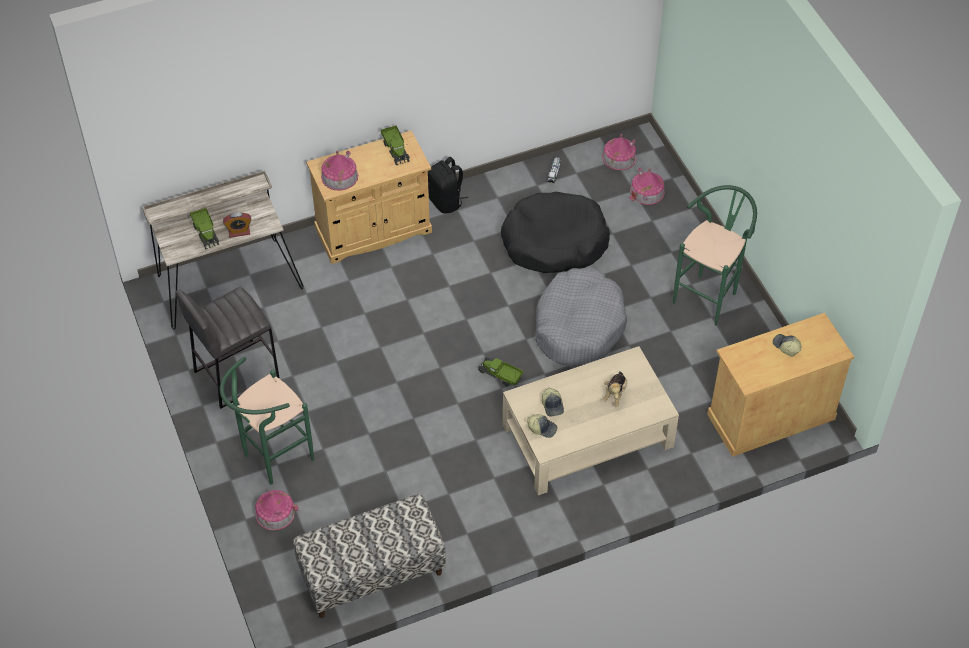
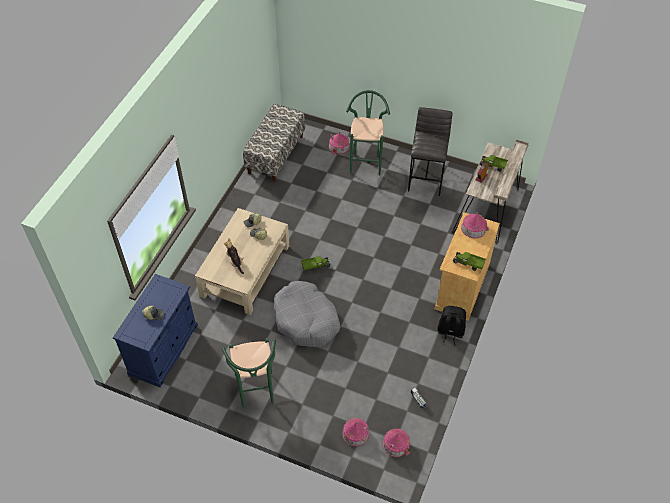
camera: 135 degrees right, 0 degrees up
black dog bed [501,192,610,273] -> none
beige cabinet [707,313,854,457] -> blue cabinet [113,274,198,388]

